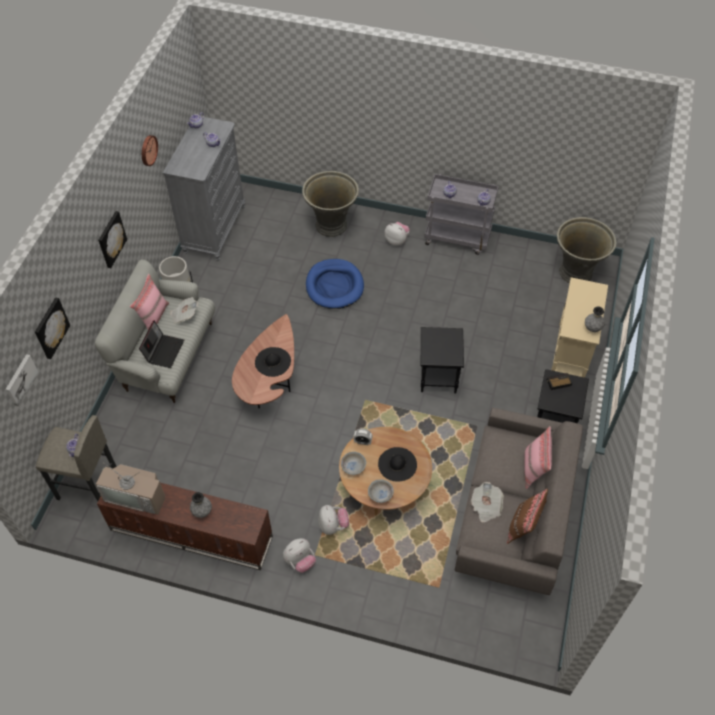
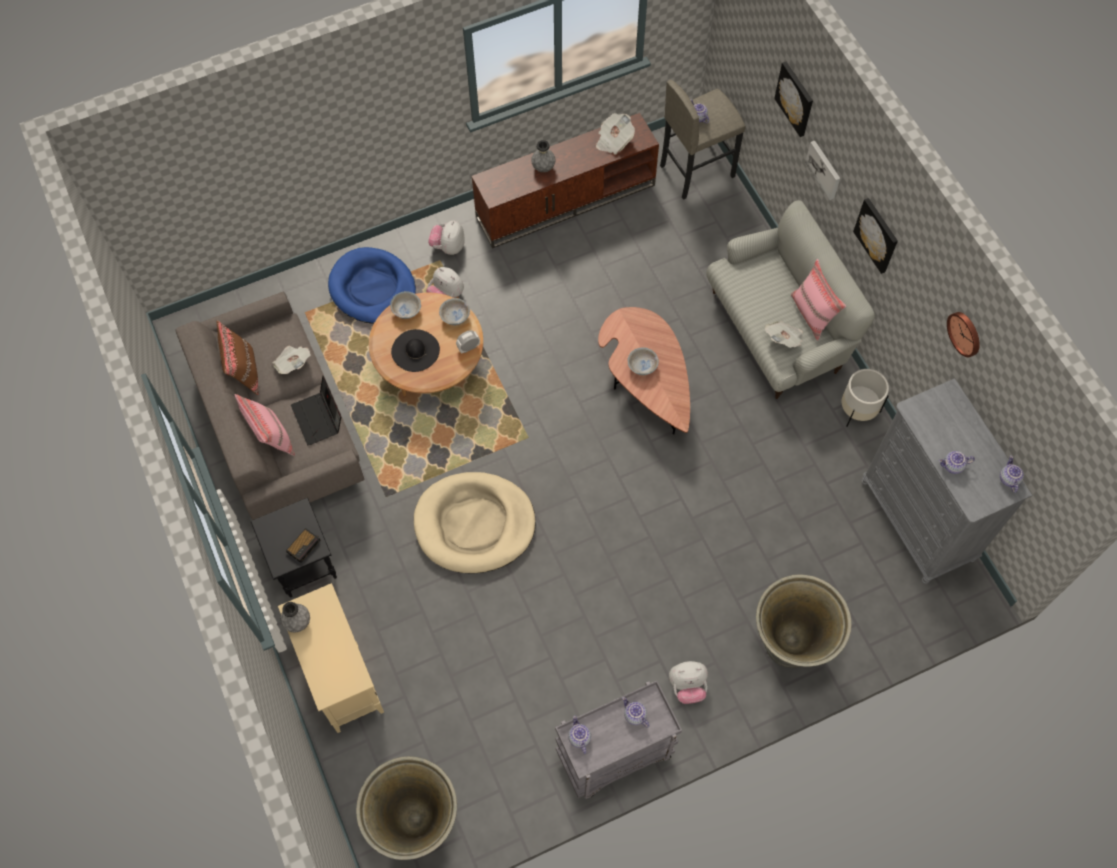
camera: 140 degrees right, 10 degrees up
picture [5,354,38,407] -> picture moved to [805,140,840,200]
television [96,464,165,515] -> newspaper [596,113,635,155]
laptop [139,320,184,368] -> laptop moved to [291,376,341,446]
black hat [255,347,291,377] -> white bowl [627,347,659,376]
blue dog bed [306,259,364,309] -> blue dog bed moved to [328,247,416,324]
black side table [421,327,464,394] -> beige dog bed [414,472,536,574]

